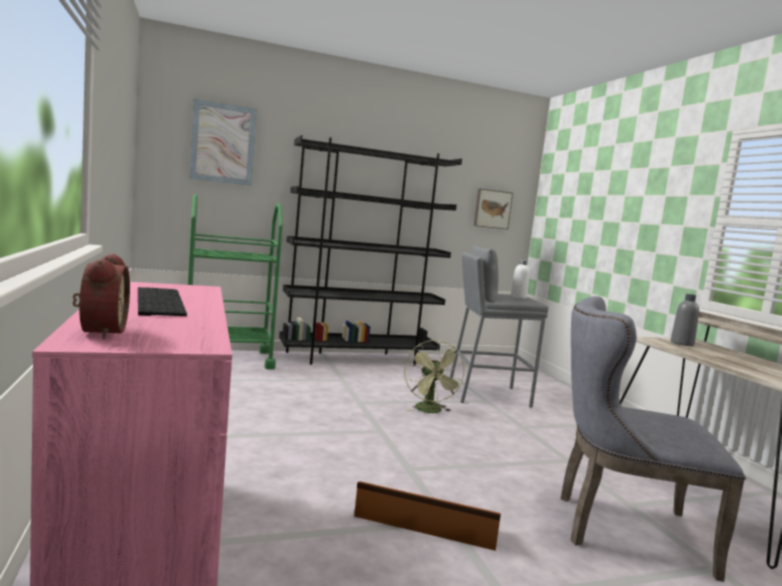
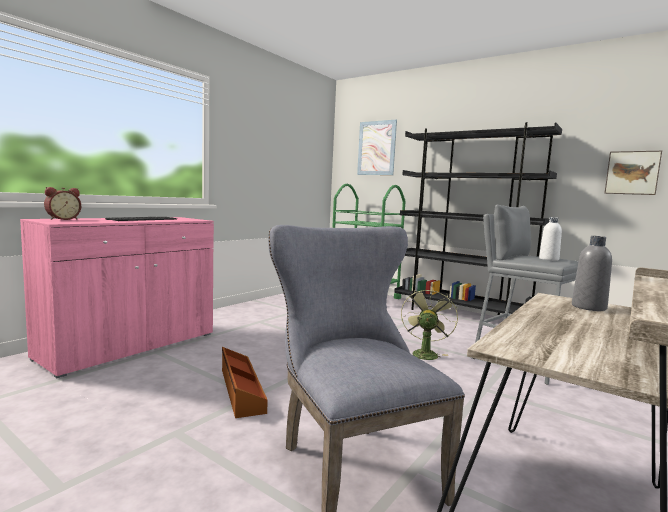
camera: 55 degrees right, 0 degrees up
green fan [404,340,466,413] -> green fan turned 150 degrees clockwise [401,288,458,360]

